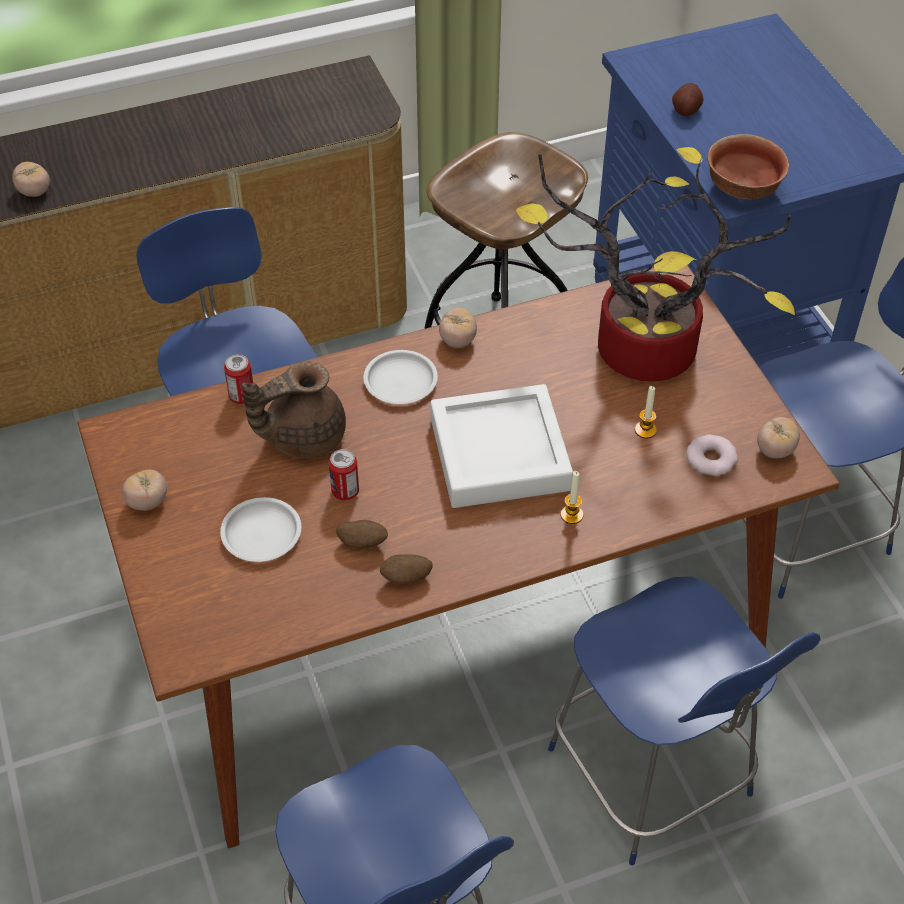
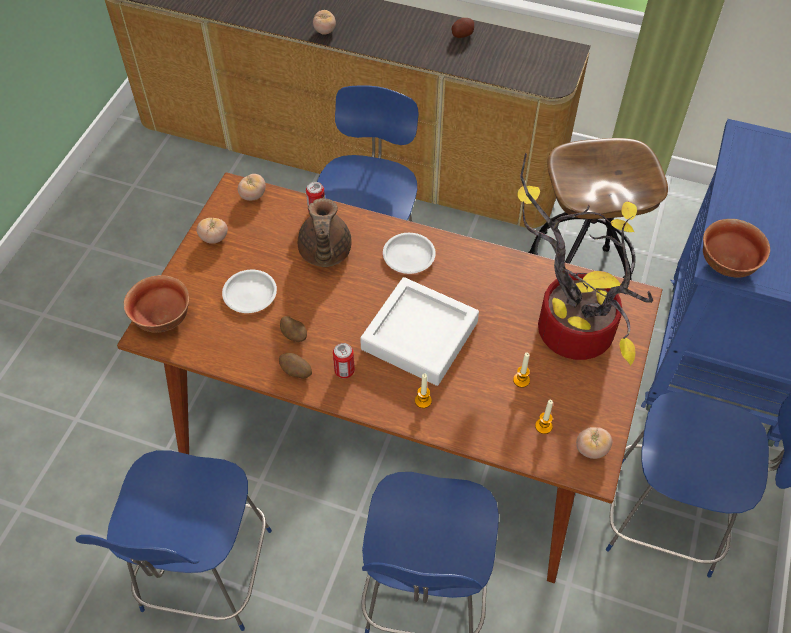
camera: 40 degrees right, 5 degrees up
brown teapot [242,361,346,459] -> brown teapot turned 105 degrees counterclockwise [298,198,352,267]
can [329,449,359,500] -> can moved to [333,343,355,378]
tomato [439,308,477,348] -> tomato moved to [238,174,266,201]
potato [672,83,704,116] -> potato moved to [452,18,474,38]
donut [686,434,738,476] -> candle [535,400,553,434]
none -> bowl [124,275,189,332]

